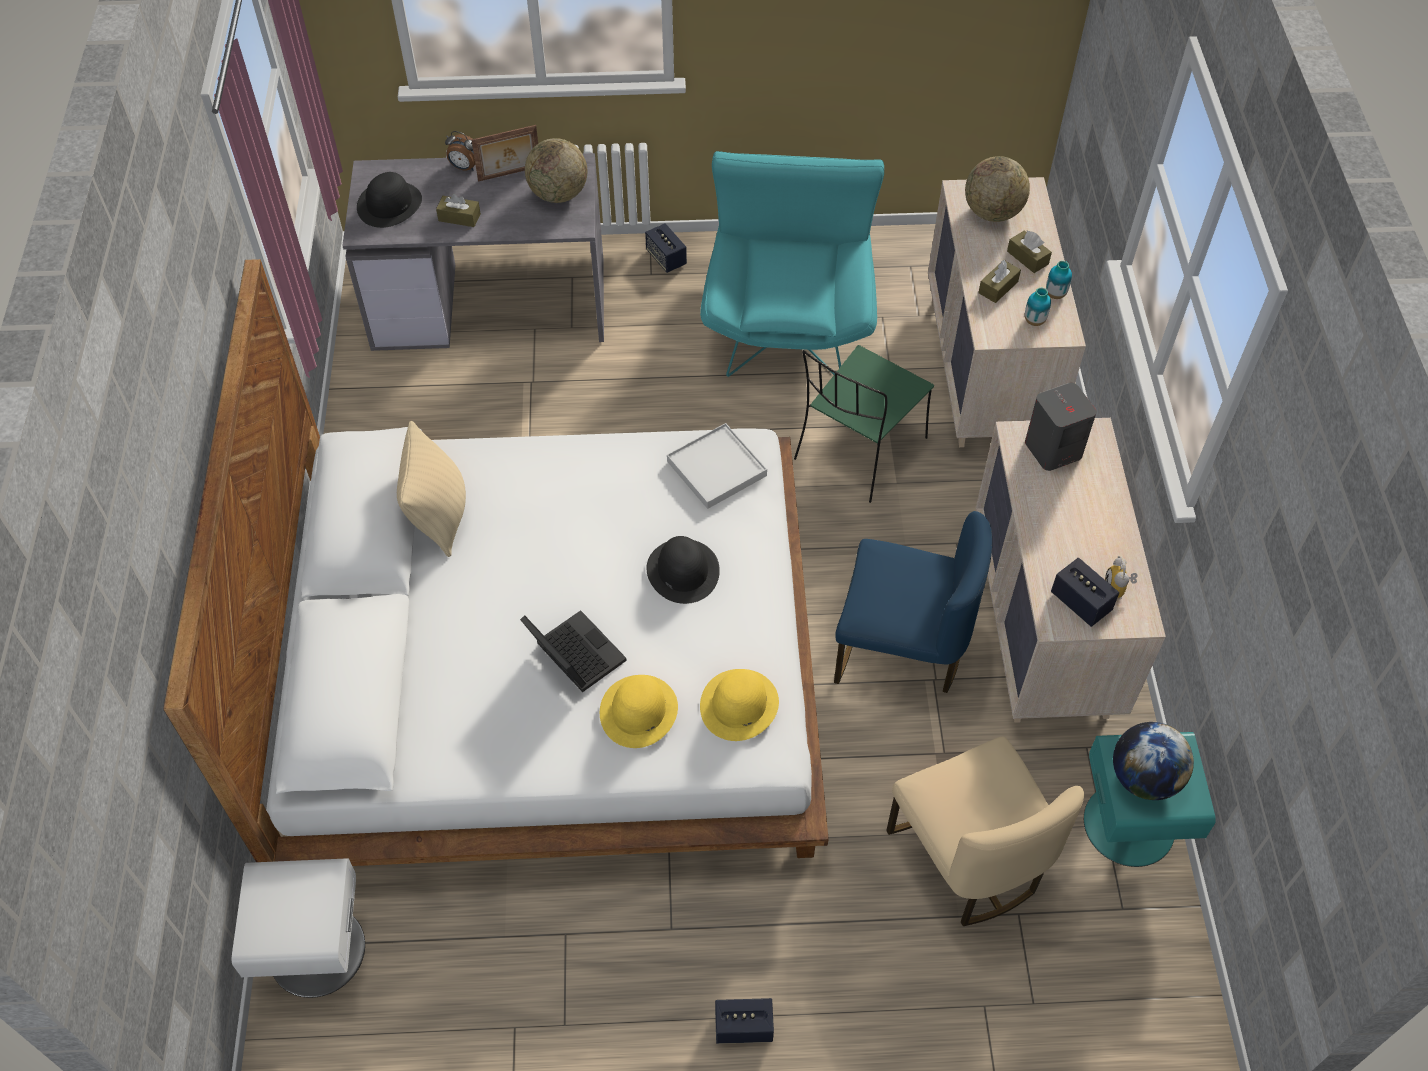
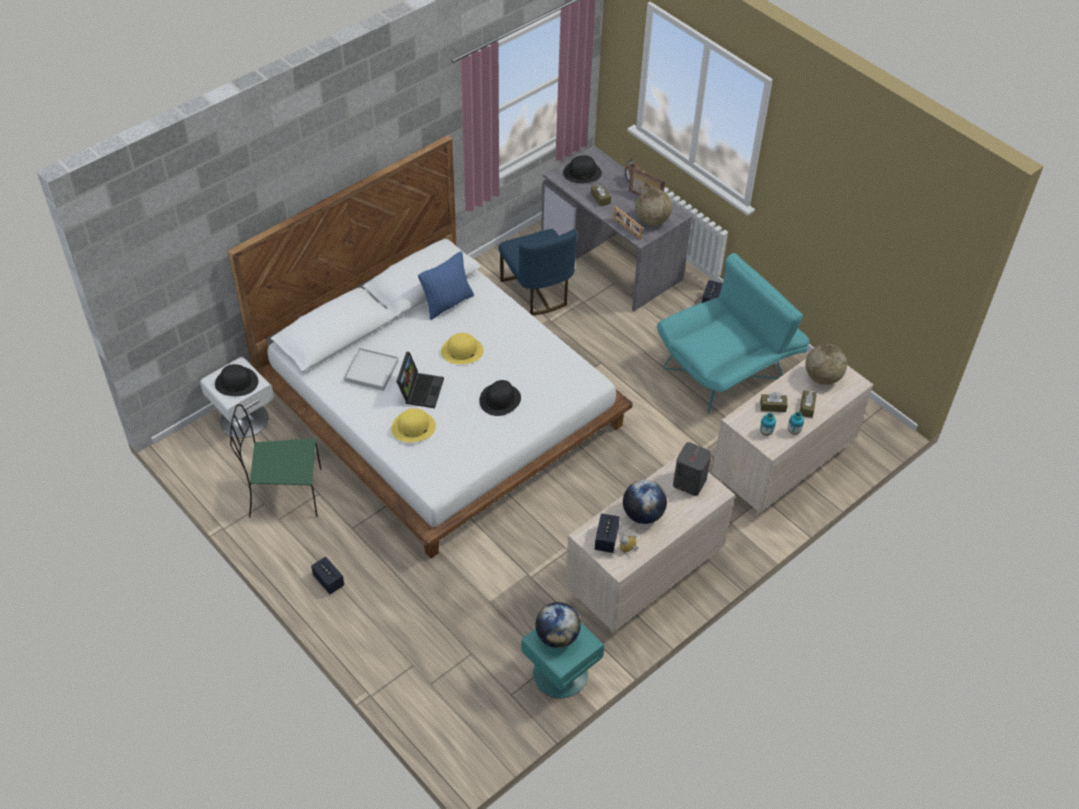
camera: 50 degrees right, 5 degrees down
beige pillow [397,421,466,557] -> blue pillow [418,251,474,320]
white tray [667,423,767,509] -> white tray moved to [344,348,398,391]
yellow hat [700,669,779,741] -> yellow hat moved to [441,333,484,364]
green chair [794,345,934,503] -> green chair moved to [230,404,321,517]
blue chair [834,511,992,693] -> blue chair moved to [499,229,577,316]
beige chair [886,736,1084,926] -> none
none -> black hat [215,364,258,396]
none -> picture frame [614,207,643,239]
none -> globe [623,480,667,524]

